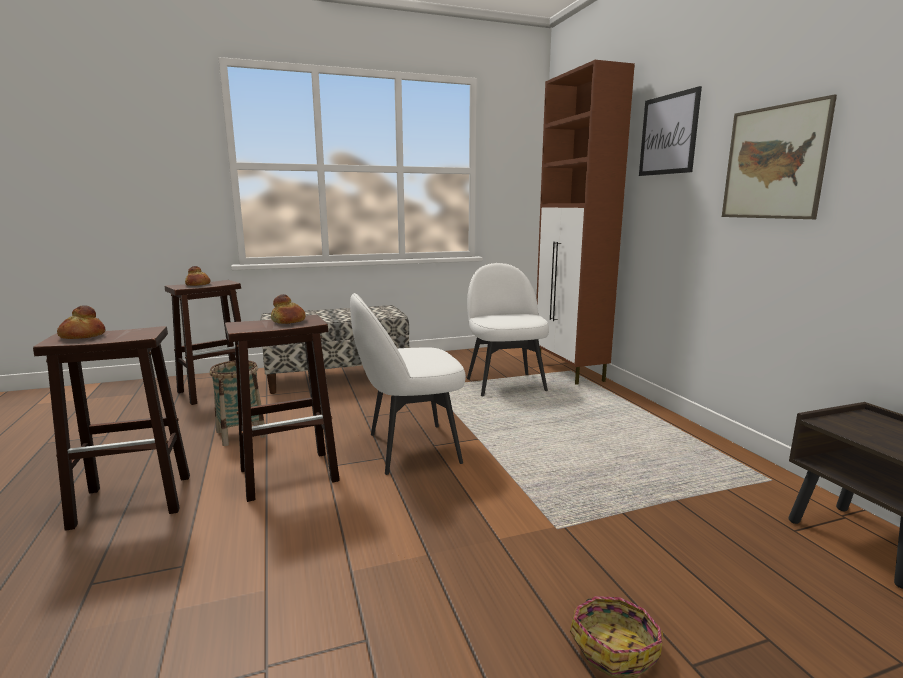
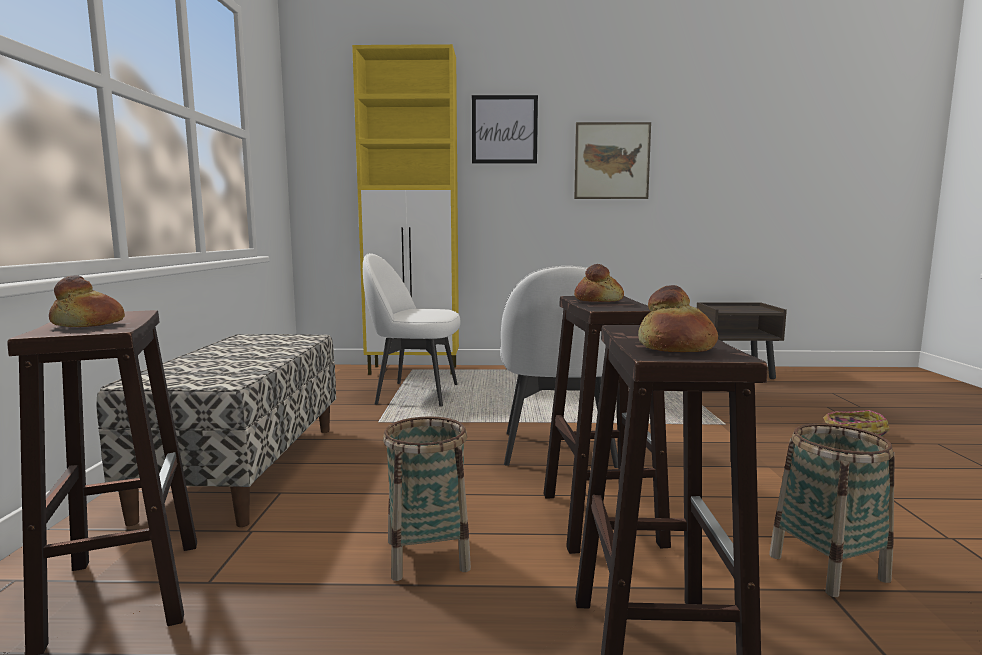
camera: 70 degrees left, 5 degrees down
brown cabinet [536,60,635,385] -> yellow cabinet [352,44,459,375]
none -> basket [769,423,895,597]

